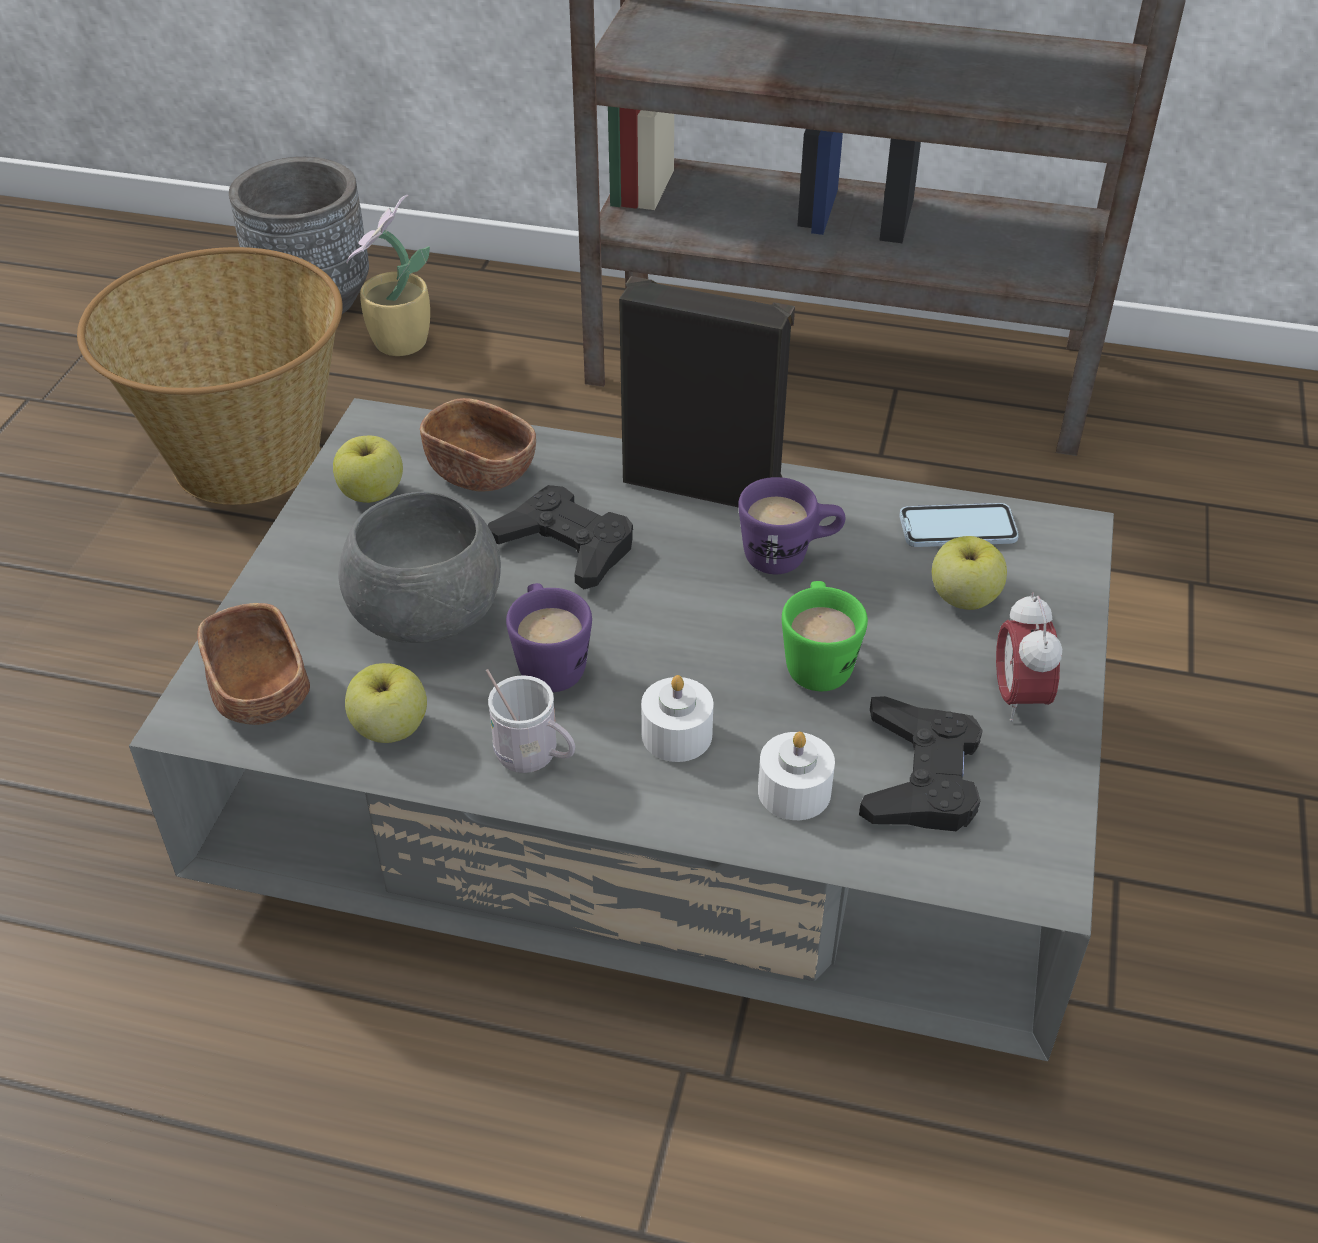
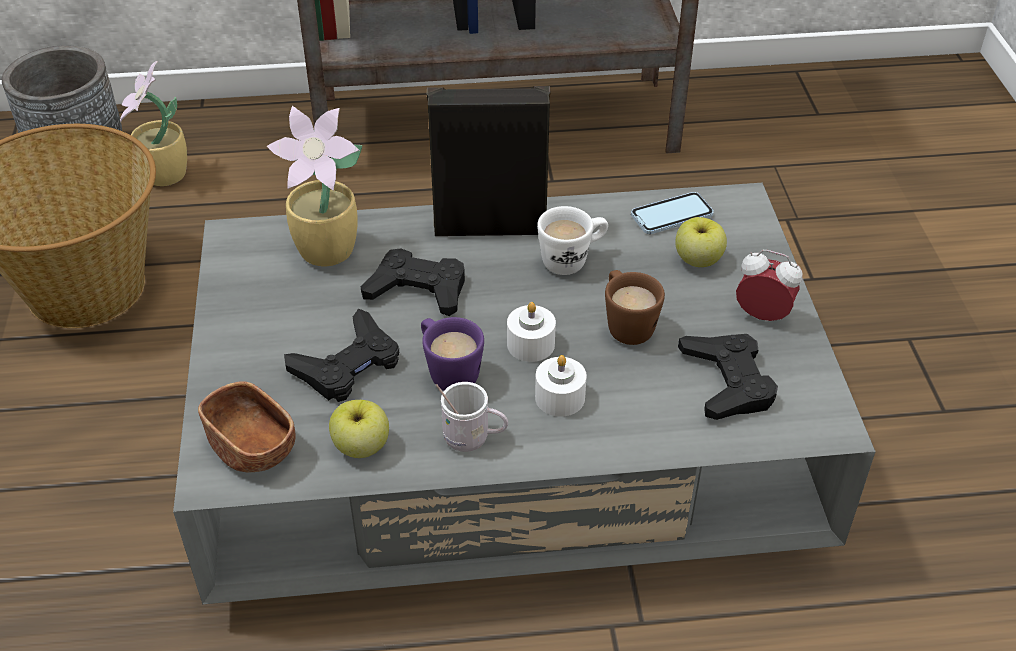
camera: 20 degrees left, 0 degrees up
apple [333,435,403,503] -> none
grey bowl [338,491,501,643] -> black game controller [284,308,399,402]
brown bowl [420,398,536,492] -> potted plant [267,106,363,267]
purple mug [738,477,846,574] -> white mug [537,206,608,275]
white candle [758,732,835,820] -> white candle moved to [507,302,556,362]
green mug [782,581,868,691] -> brown mug [605,270,665,345]
alarm clock [996,592,1062,722] -> alarm clock turned 135 degrees clockwise [736,250,803,321]

